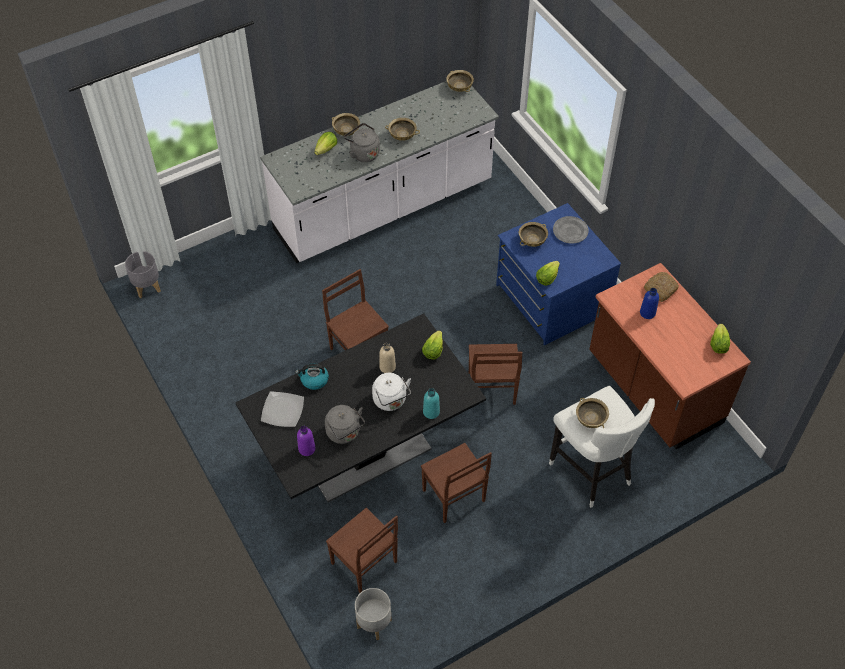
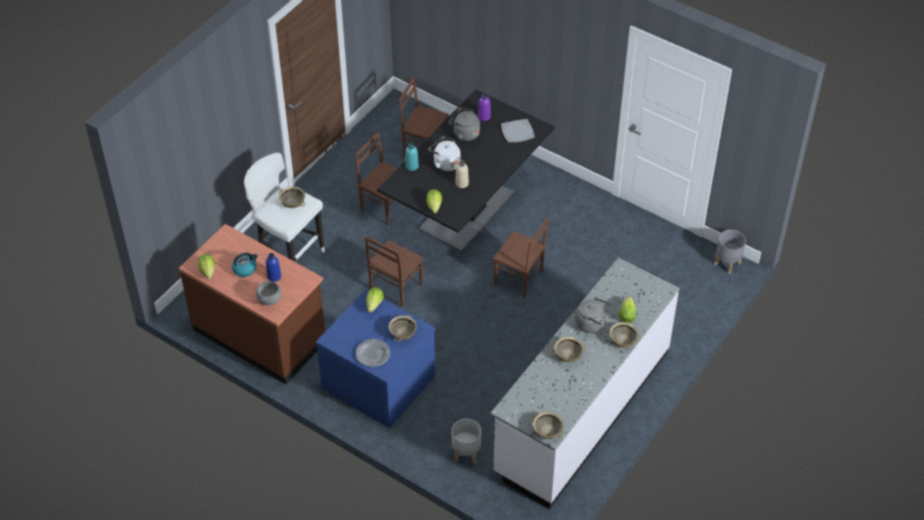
camera: 155 degrees right, 5 degrees down
kettle [295,364,329,390] -> kettle moved to [232,252,258,277]
grey planter [355,588,392,640] -> grey planter moved to [452,419,481,464]
brown chair [469,344,522,405] -> brown chair turned 120 degrees counterclockwise [365,236,423,307]
bread [644,272,679,302] -> grey bowl [256,281,281,306]

